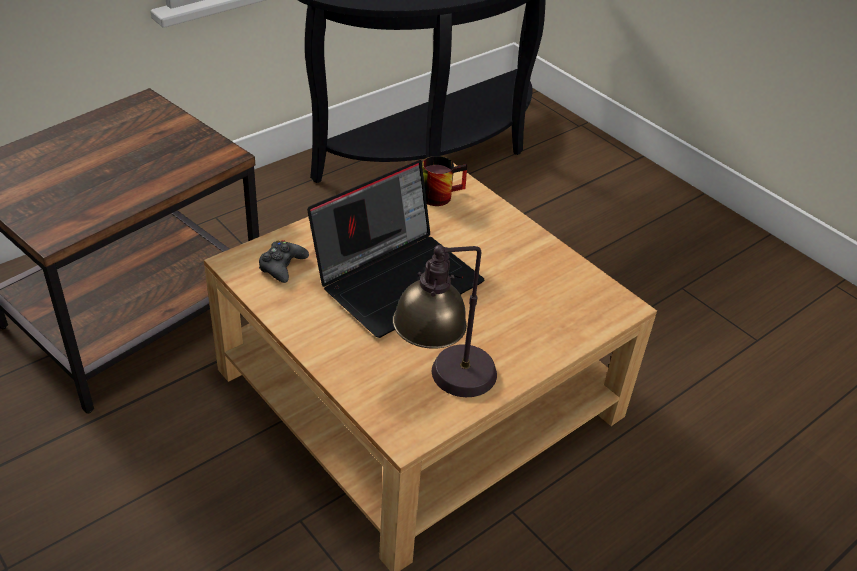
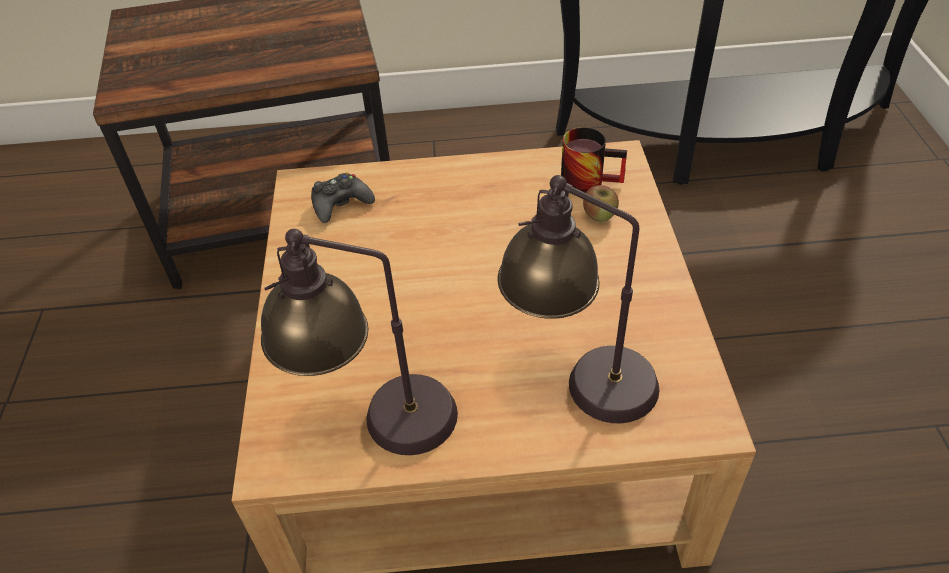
camera: 40 degrees right, 5 degrees up
laptop [307,160,484,338] -> none
none -> table lamp [498,175,659,423]
none -> apple [583,185,619,222]

